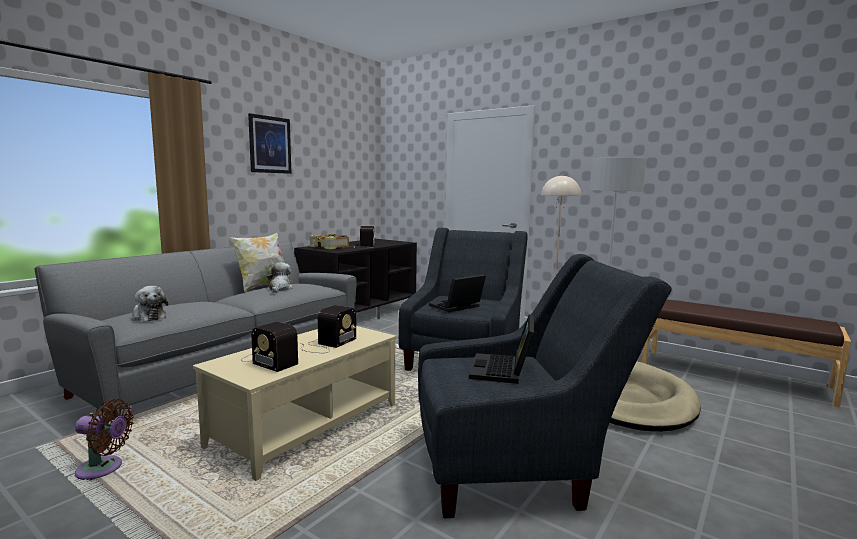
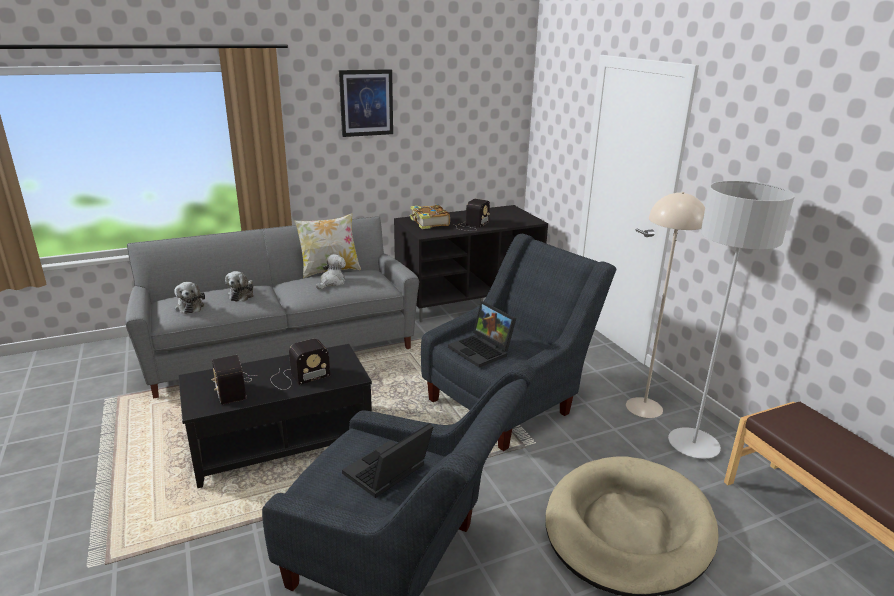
camera: 30 degrees right, 15 degrees up
brown fan [75,399,134,481] -> none
beige coffee table [193,326,396,481] -> black coffee table [178,344,372,488]
laptop [429,274,486,312] -> laptop turned 120 degrees counterclockwise [448,301,516,367]
none -> plush toy [225,271,254,302]

